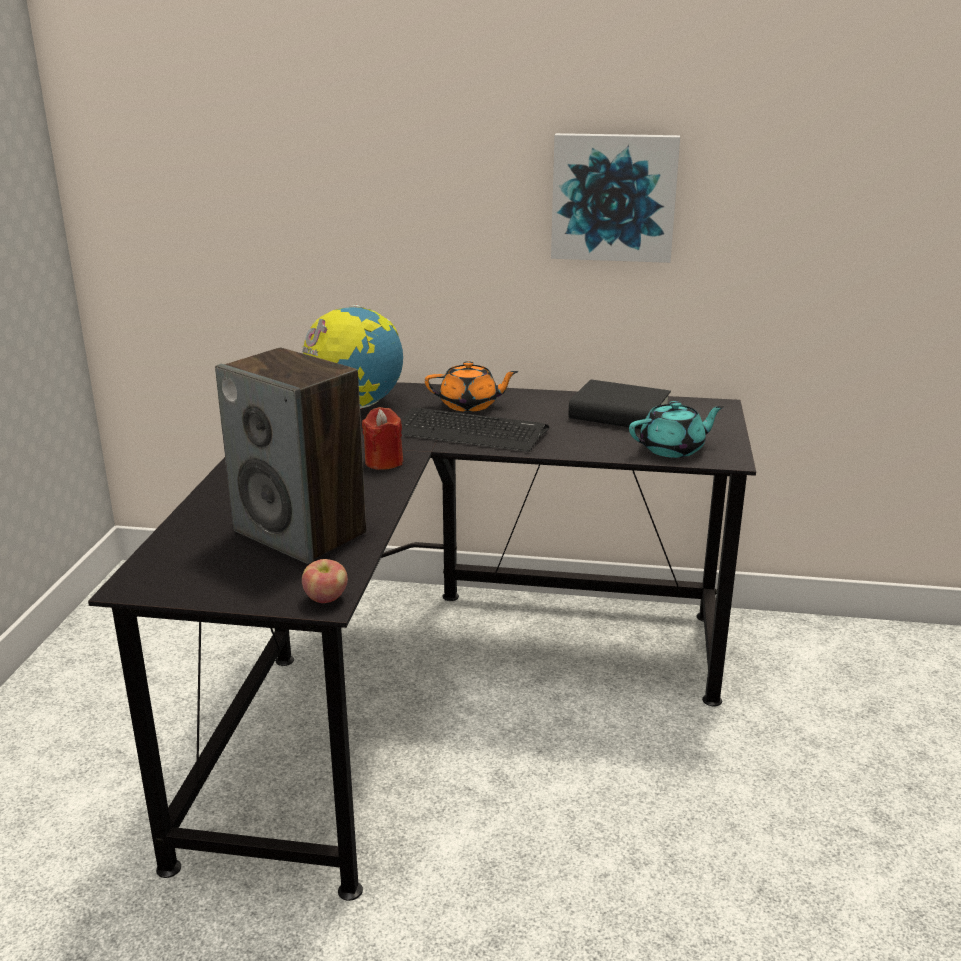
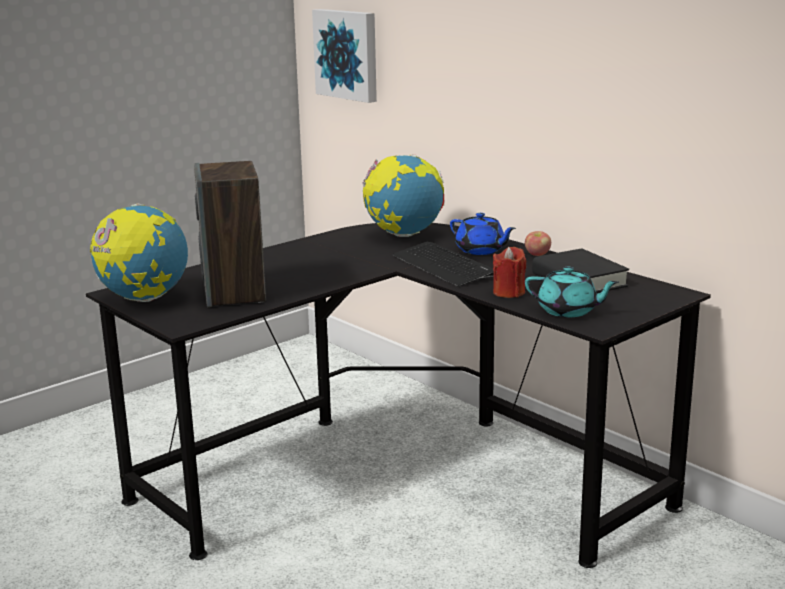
camera: 40 degrees right, 5 degrees down
apple [302,559,348,603] -> apple moved to [525,231,551,256]
red candle [362,407,403,470] -> red candle moved to [493,247,526,298]
orange teapot [425,361,519,412] -> blue teapot [450,213,516,255]
picture [551,133,680,263] -> picture moved to [312,9,377,103]
none -> globe [90,203,188,302]

